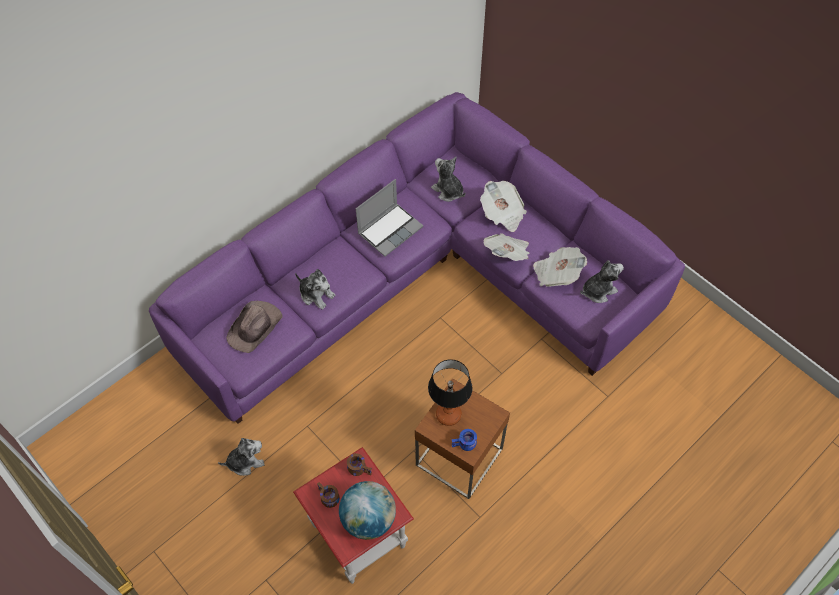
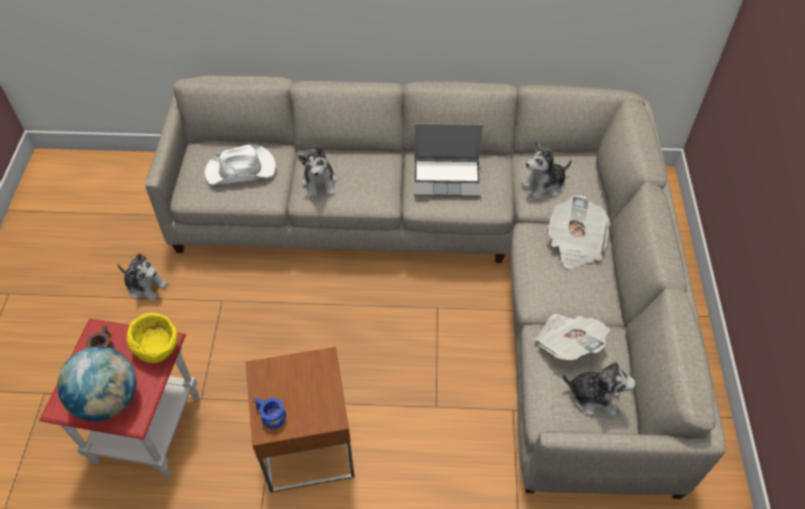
camera: 45 degrees right, 5 degrees down
purple sofa [149,92,685,424] -> grey sofa [145,75,726,499]
brown hat [226,301,283,353] -> white hat [205,144,276,185]
brown mug [347,453,372,476] -> yellow bowl [126,313,178,363]
table lamp [428,359,473,426] -> none
plush toy [431,157,465,202] -> plush toy turned 120 degrees counterclockwise [521,142,572,200]
newspaper [483,233,530,261] -> none

